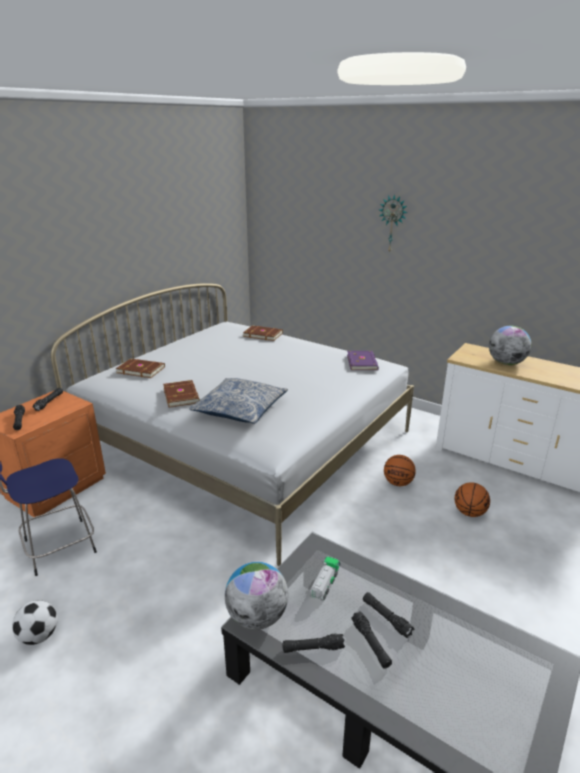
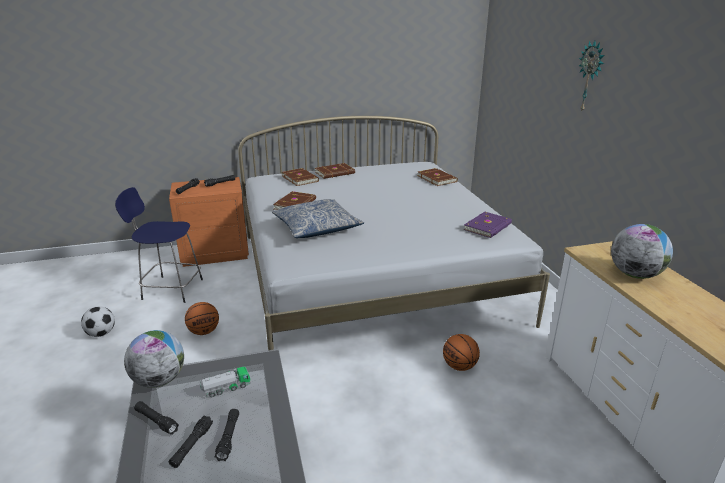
camera: 40 degrees right, 0 degrees up
basketball [455,482,490,517] -> basketball moved to [185,302,219,335]
none -> brown book [315,163,355,179]

